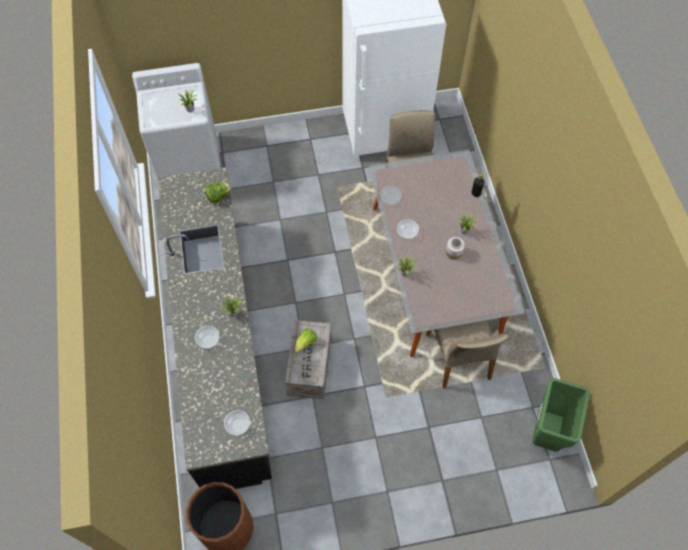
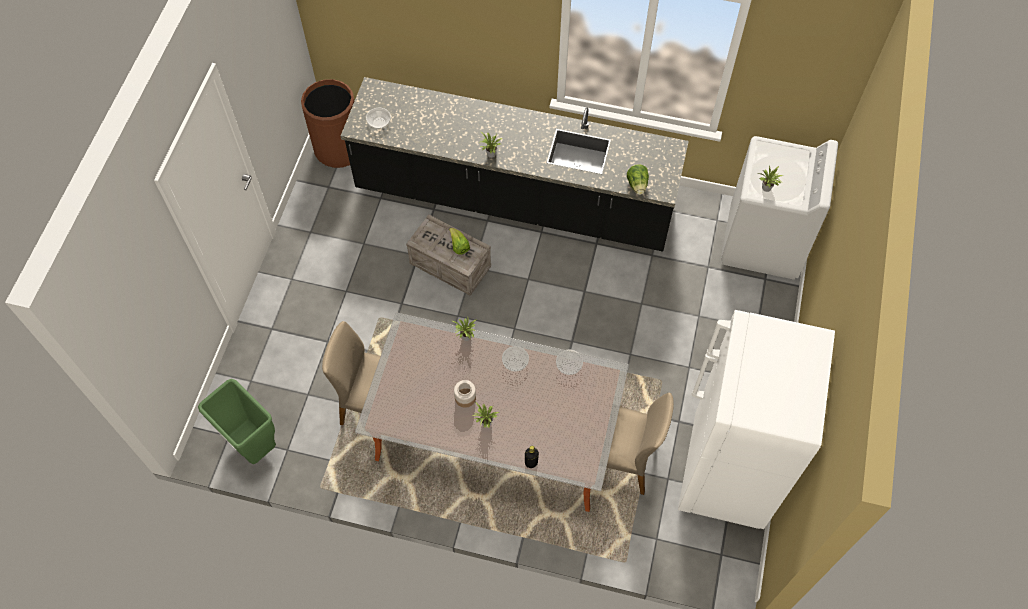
camera: 115 degrees right, 0 degrees up
bowl [195,326,219,349] -> none

